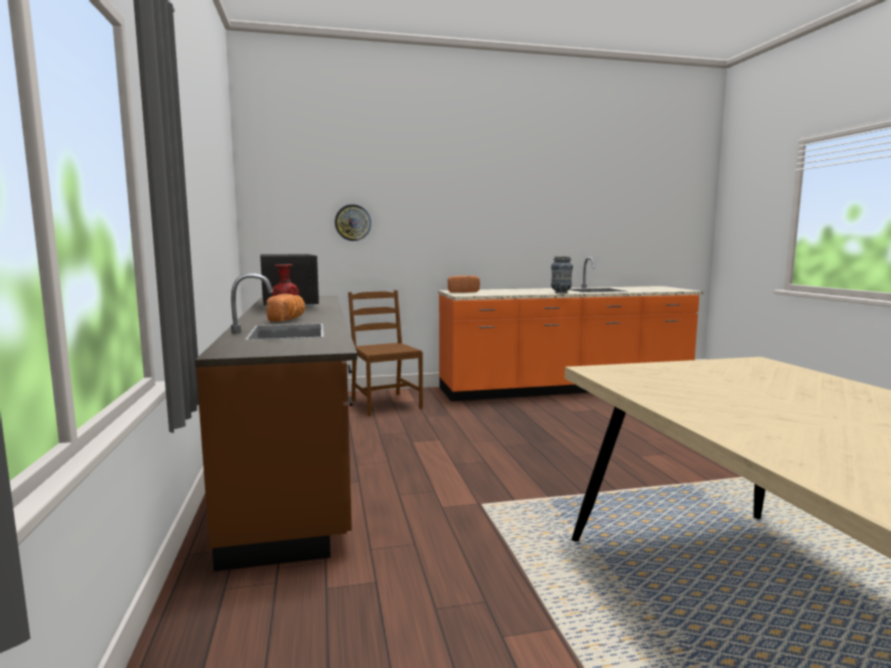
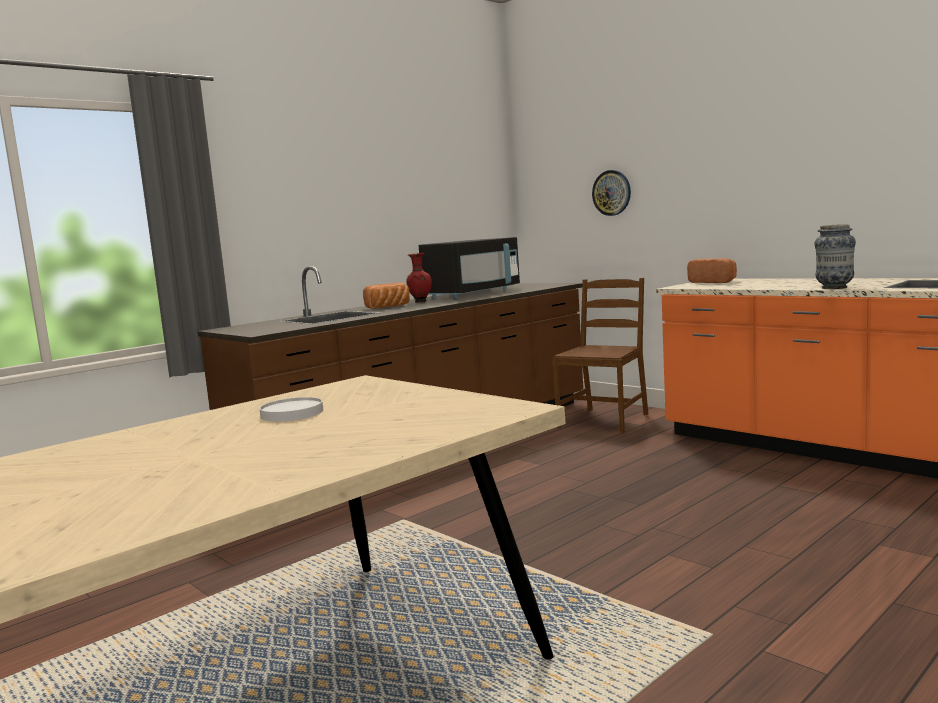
camera: 60 degrees right, 0 degrees up
none -> white plate [259,397,323,422]

